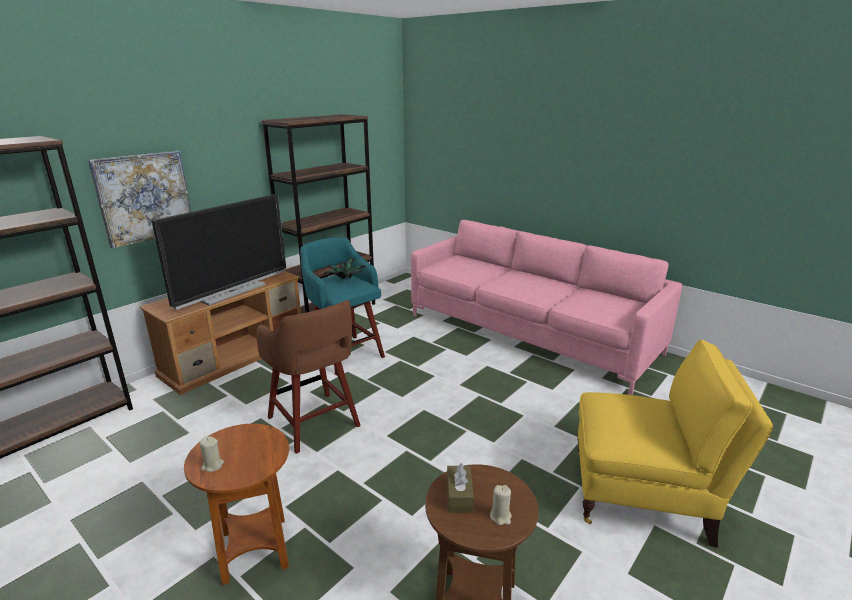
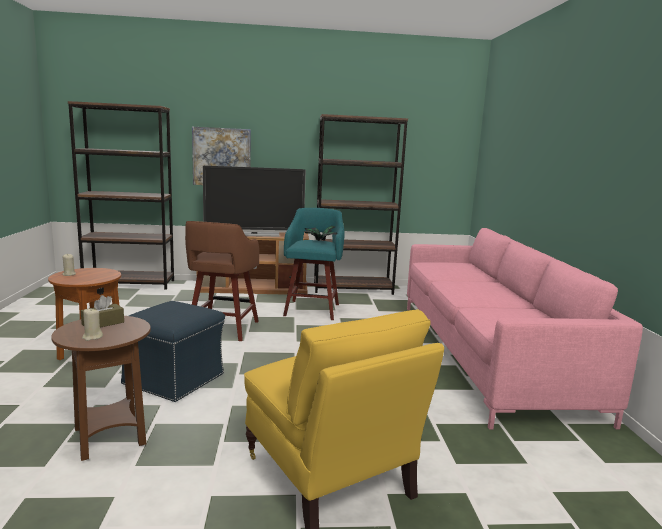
camera: 45 degrees right, 10 degrees down
none -> blue ottoman [121,301,225,402]

